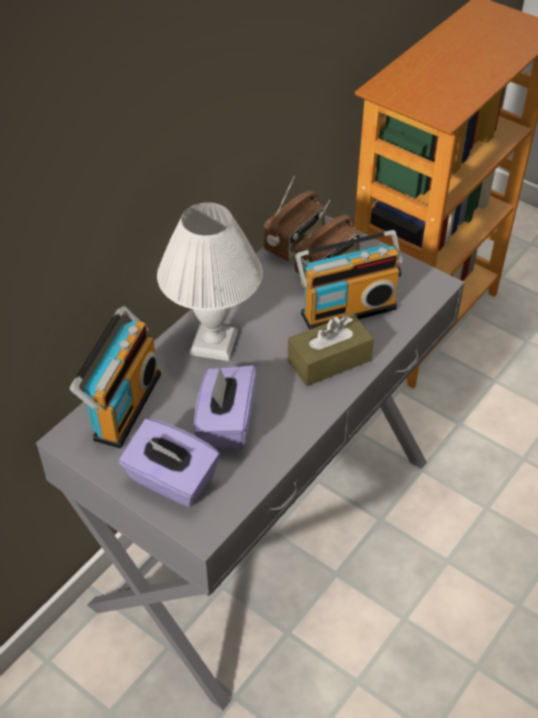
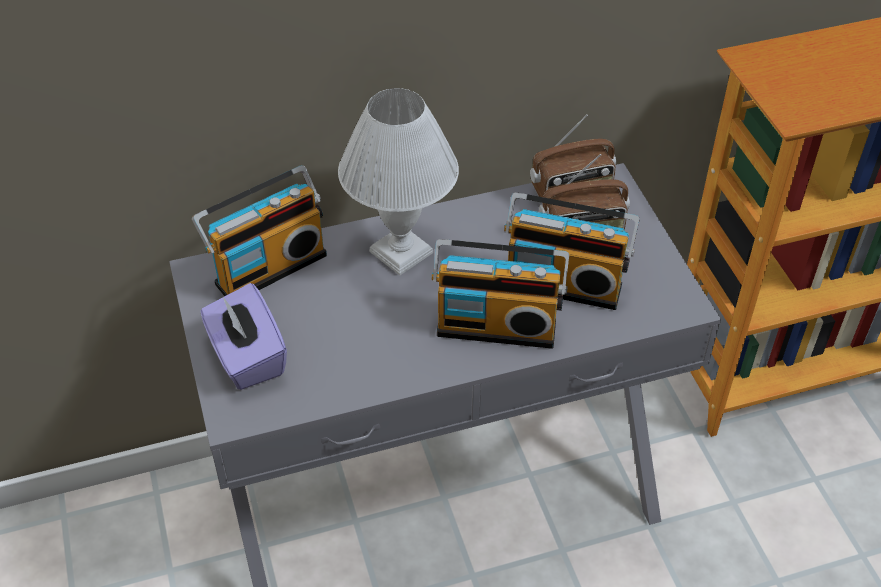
camera: 35 degrees right, 0 degrees up
purple tissue box [194,365,256,450] -> none
brown tissue box [288,313,374,386] -> radio [432,239,569,349]

